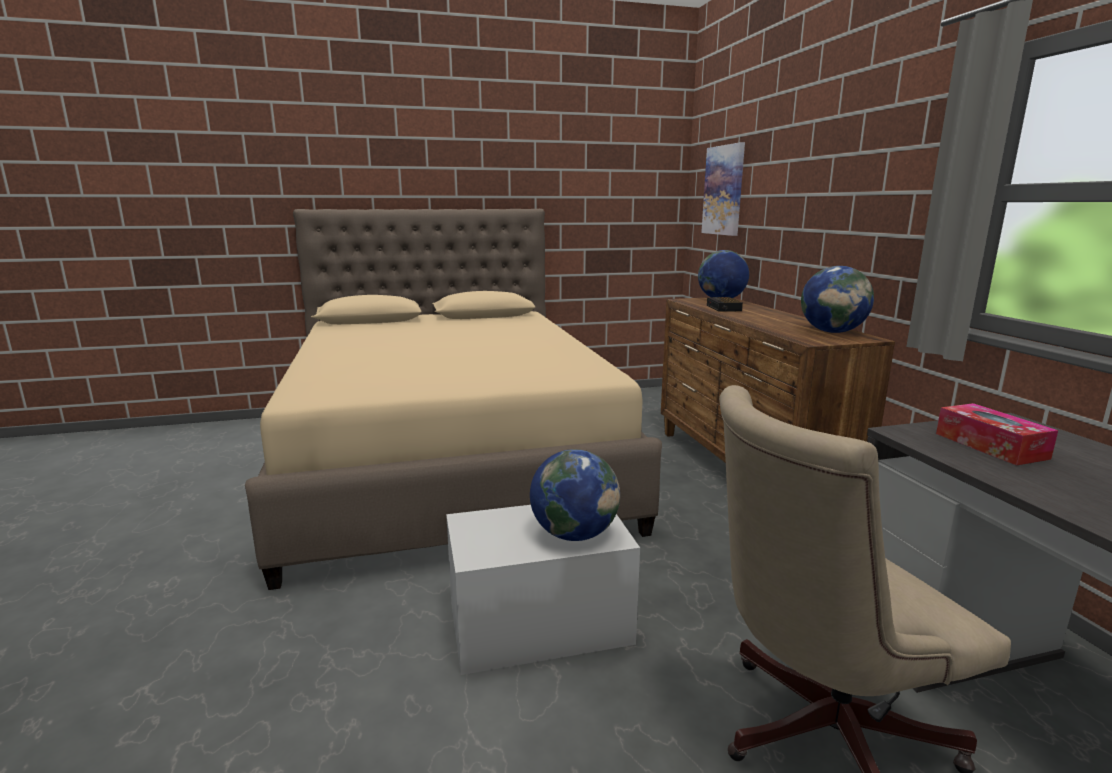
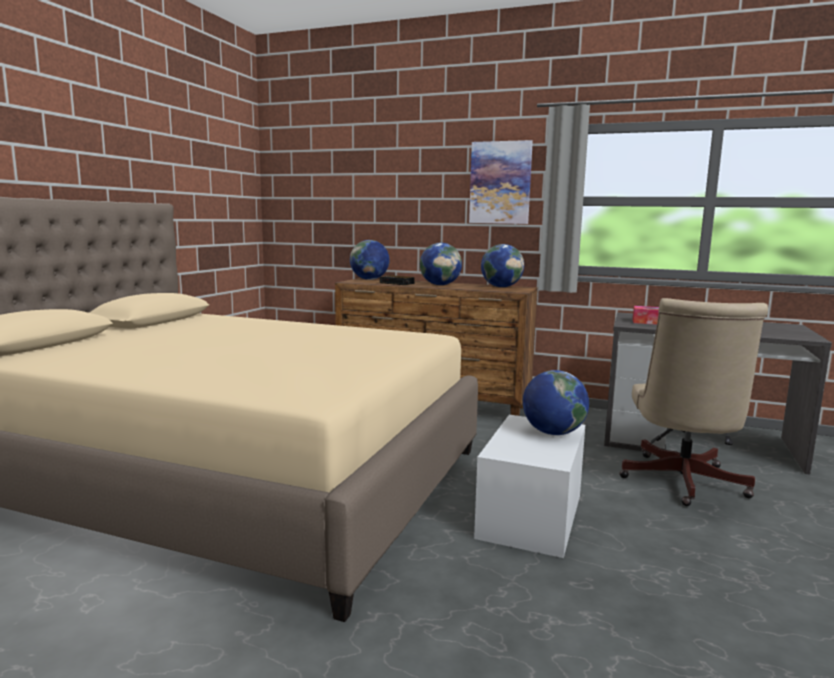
camera: 55 degrees left, 5 degrees down
picture [701,142,745,236] -> picture moved to [469,140,533,224]
none -> globe [420,243,462,285]

